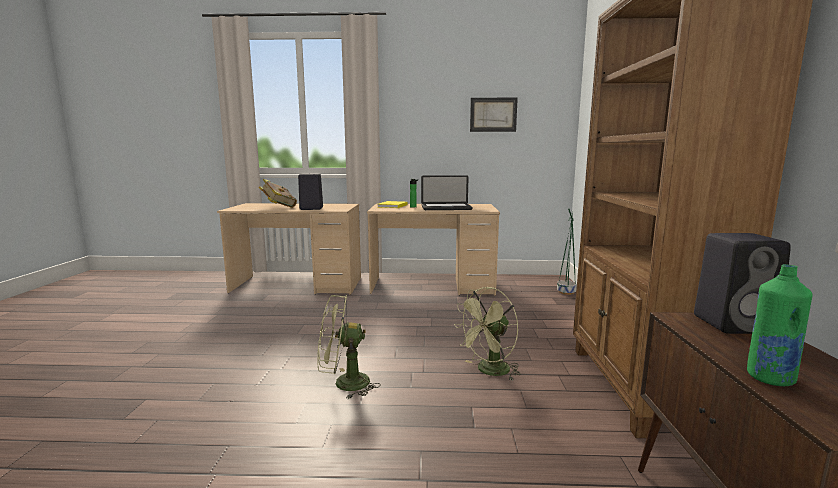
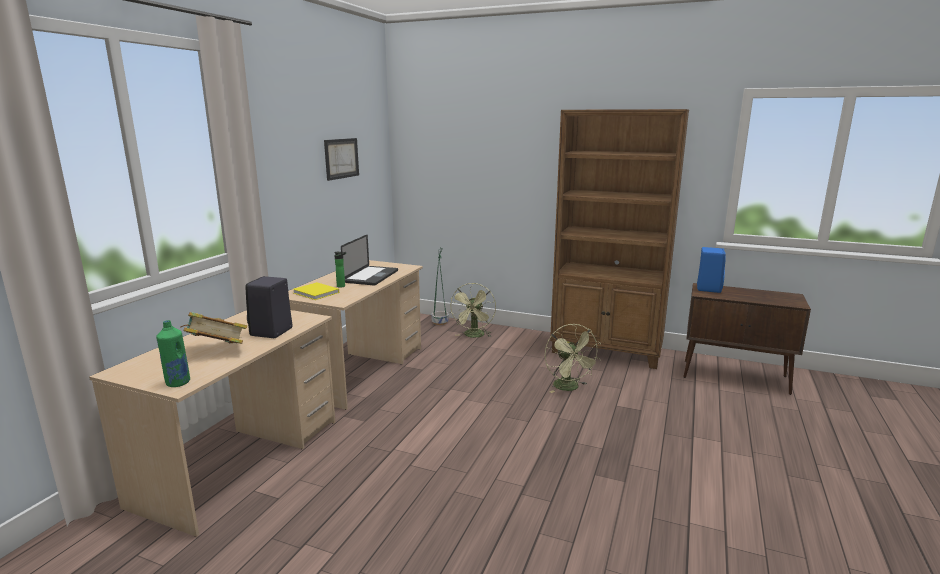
camera: 70 degrees left, 5 degrees up
green fan [317,295,380,399] -> green fan moved to [450,283,496,338]
black speaker [694,233,791,334] -> blue speaker [697,247,726,293]
green bottle [747,264,813,386] -> green bottle moved to [156,320,190,387]

